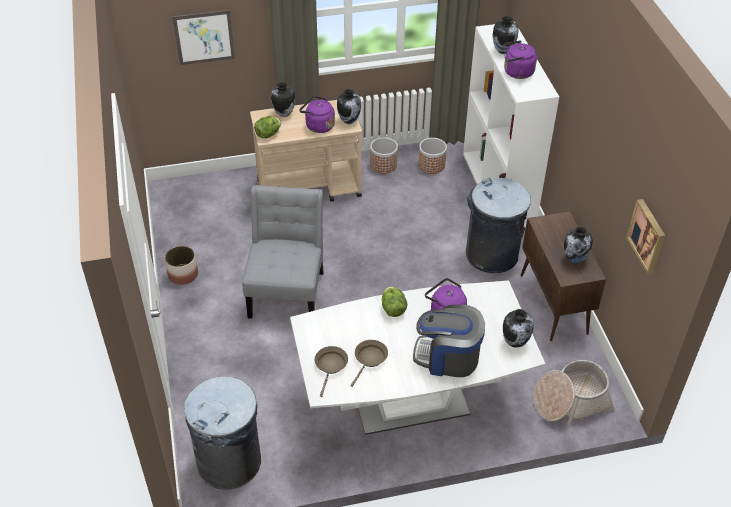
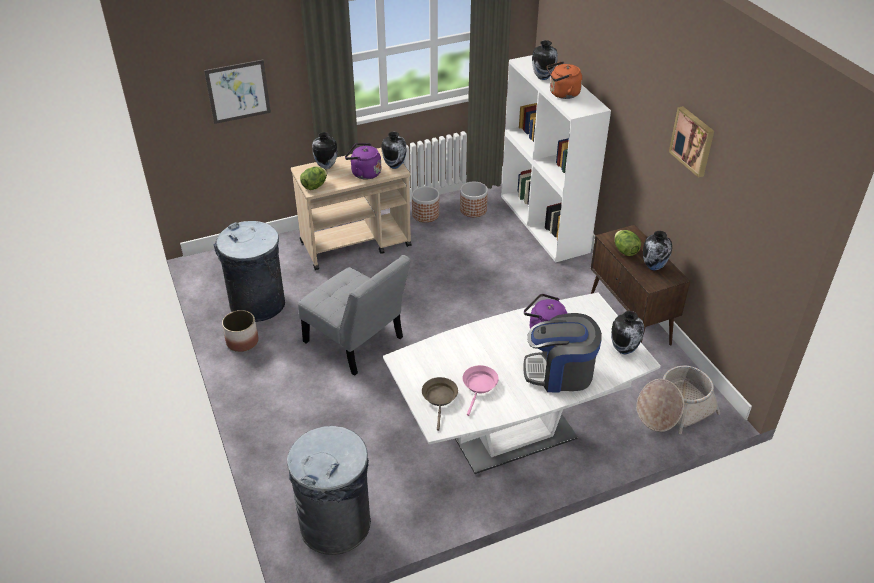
camera: 10 degrees left, 5 degrees down
grey chair [242,185,324,319] -> grey chair turned 135 degrees clockwise [298,255,411,376]
brown frying pan [350,340,388,387] -> pink frying pan [463,365,499,416]
lettuce [382,287,408,317] -> lettuce moved to [615,230,641,256]
grey trash can [466,178,531,273] -> grey trash can moved to [214,221,285,322]
purple kettle [503,40,537,79] -> orange kettle [547,61,582,99]
picture [626,199,665,274] -> picture moved to [669,106,714,178]

